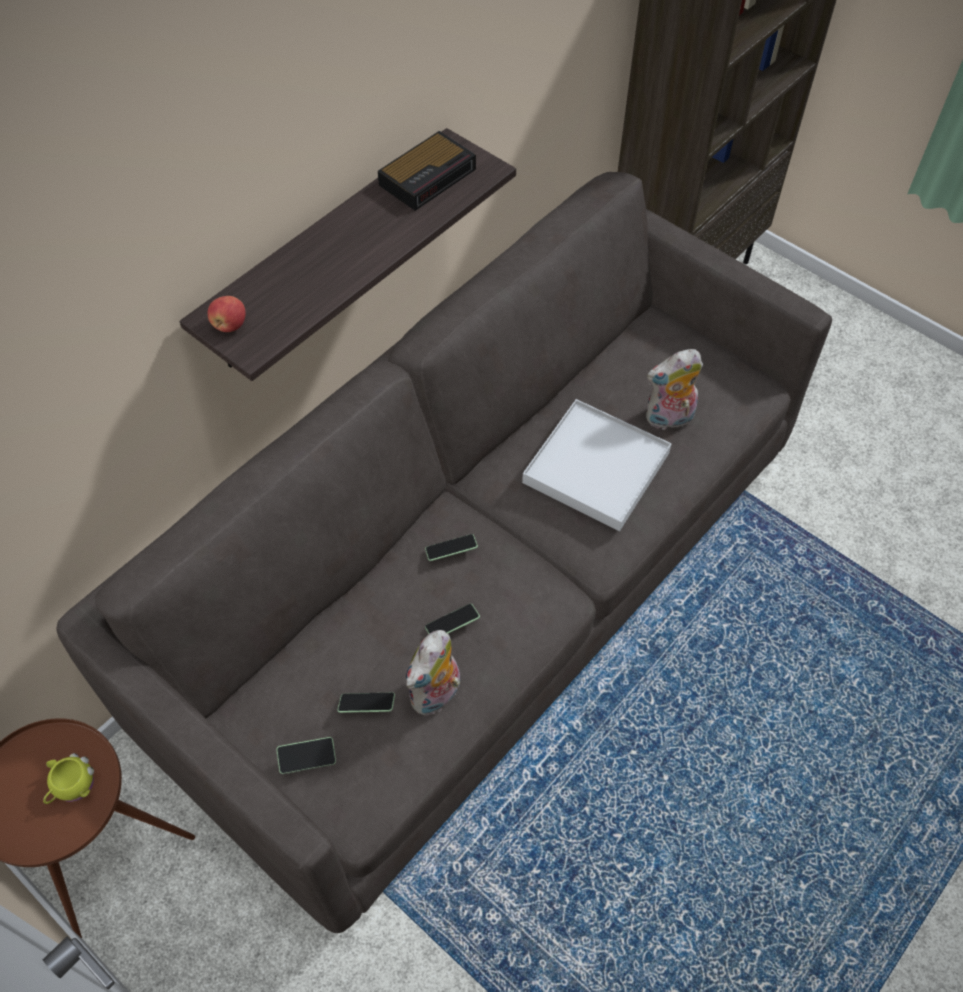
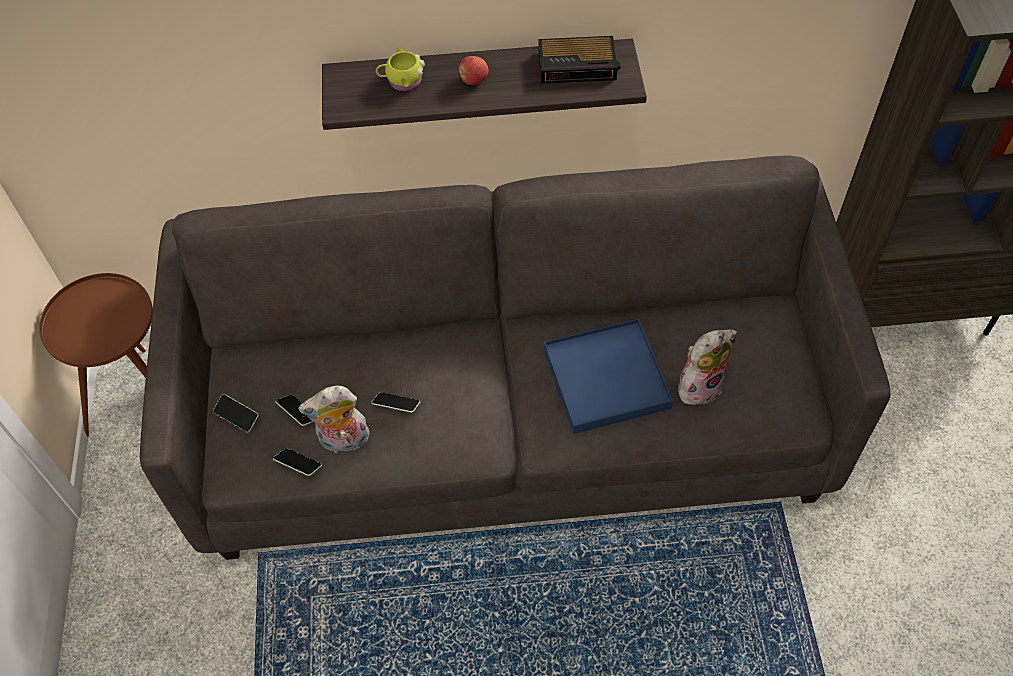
camera: 45 degrees right, 0 degrees up
yellow mug [43,753,94,804] -> yellow mug moved to [376,47,425,91]
apple [208,296,246,332] -> apple moved to [459,56,488,85]
phone [425,534,478,561] -> phone moved to [273,448,322,476]
white tray [522,399,672,531] -> blue tray [544,319,673,434]
plush toy [646,349,703,430] -> plush toy turned 120 degrees clockwise [678,329,737,405]

